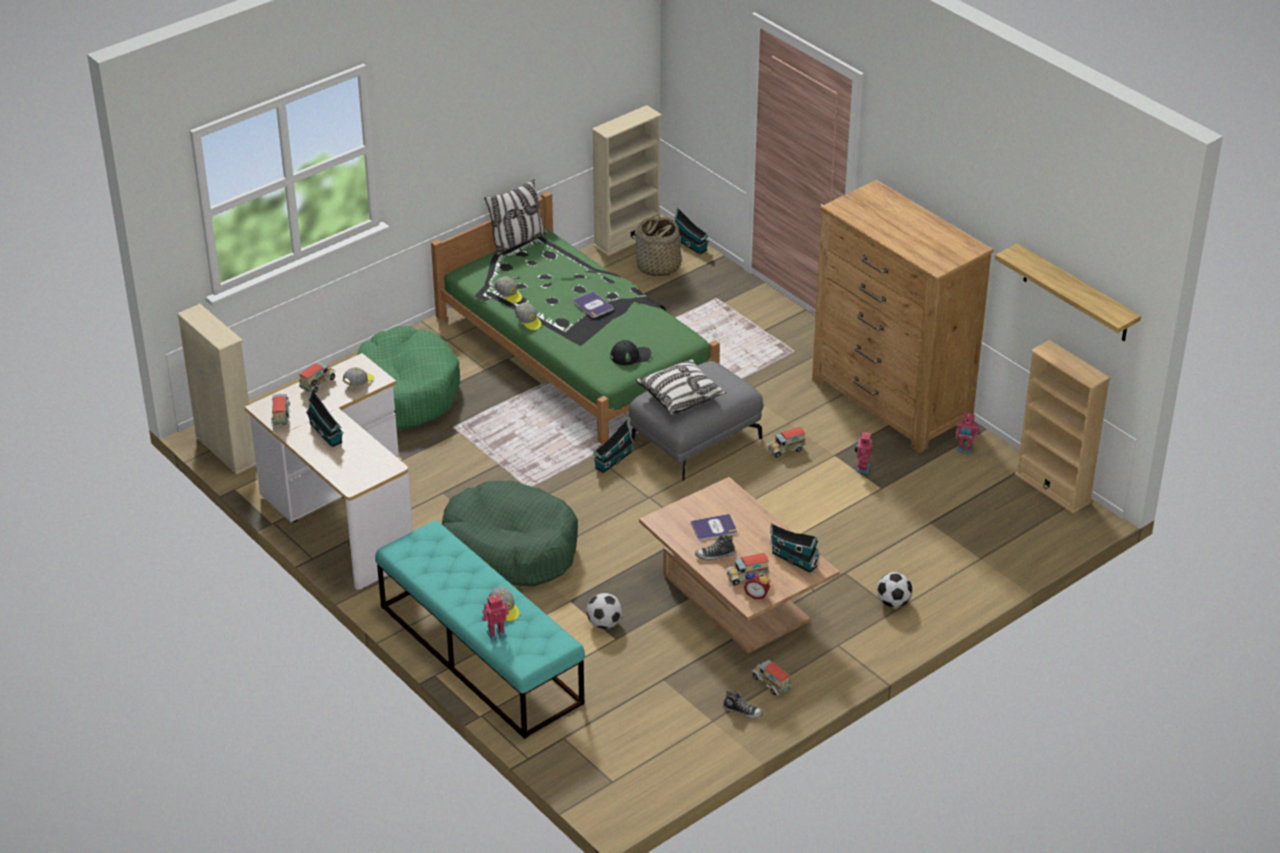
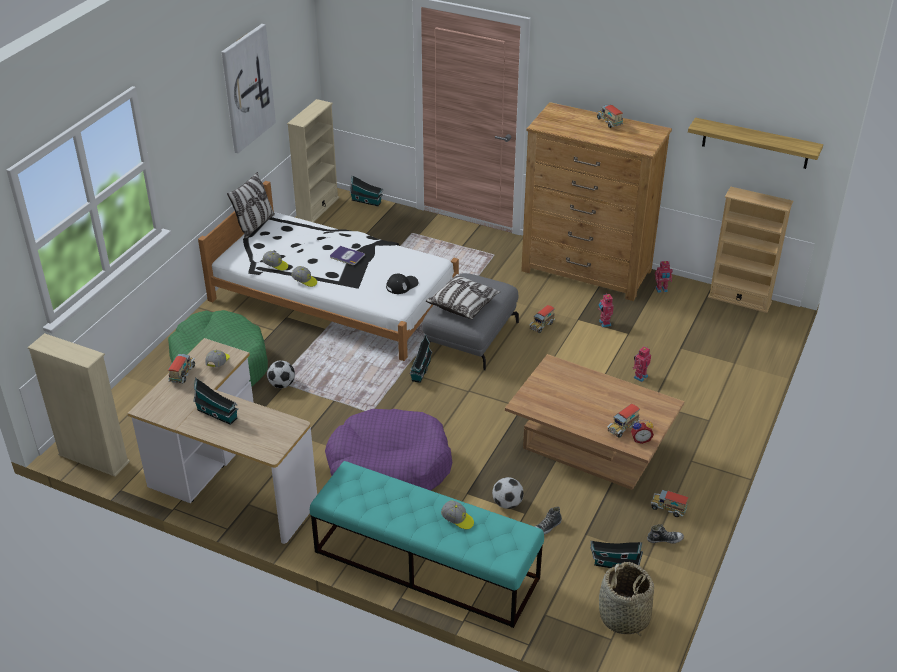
camera: 25 degrees left, 0 degrees up
toy truck [271,394,290,425] -> toy truck moved to [597,104,624,128]
green bed [431,191,720,444] -> white bed [198,181,459,361]
green dog bed [442,481,578,587] -> purple dog bed [325,409,452,491]
toy robot [482,594,509,641] -> toy robot moved to [632,346,651,382]
basket [636,214,681,277] -> basket moved to [599,562,654,636]
book [691,514,737,541] -> none
shoe [695,534,735,561] -> shoe moved to [535,507,562,535]
toy house [770,524,820,573] -> toy house moved to [590,541,643,568]
football [877,572,912,608] -> football moved to [267,361,295,388]
none -> picture [221,24,276,153]

